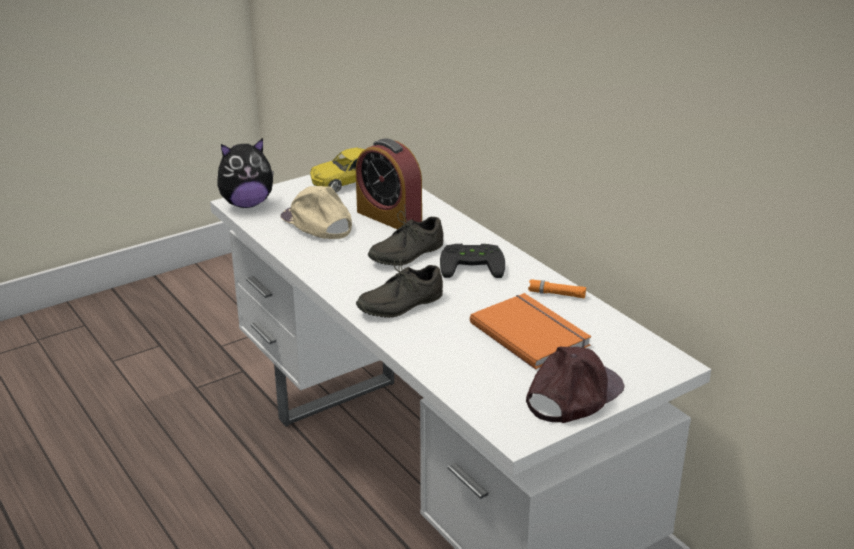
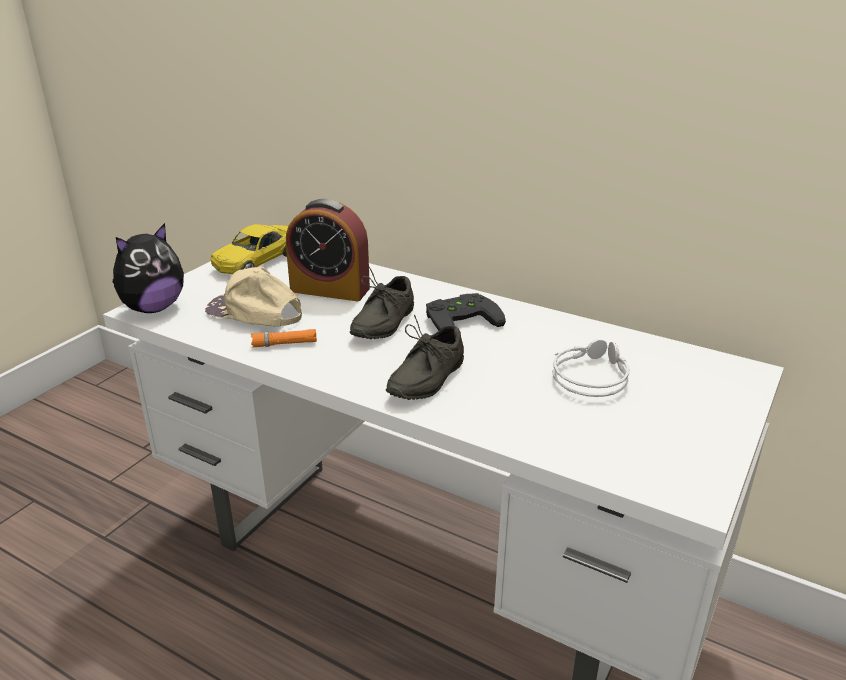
camera: 25 degrees left, 0 degrees up
orange book [470,293,591,370] -> grey headphones [552,339,630,397]
brown cap [526,346,625,423] -> none
orange flashlight [528,279,586,299] -> orange flashlight moved to [251,329,317,347]

